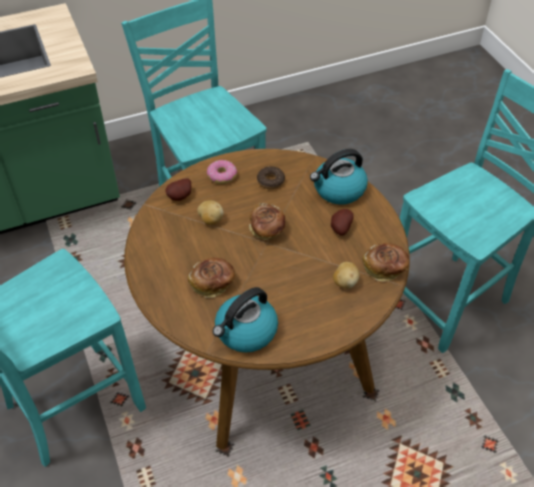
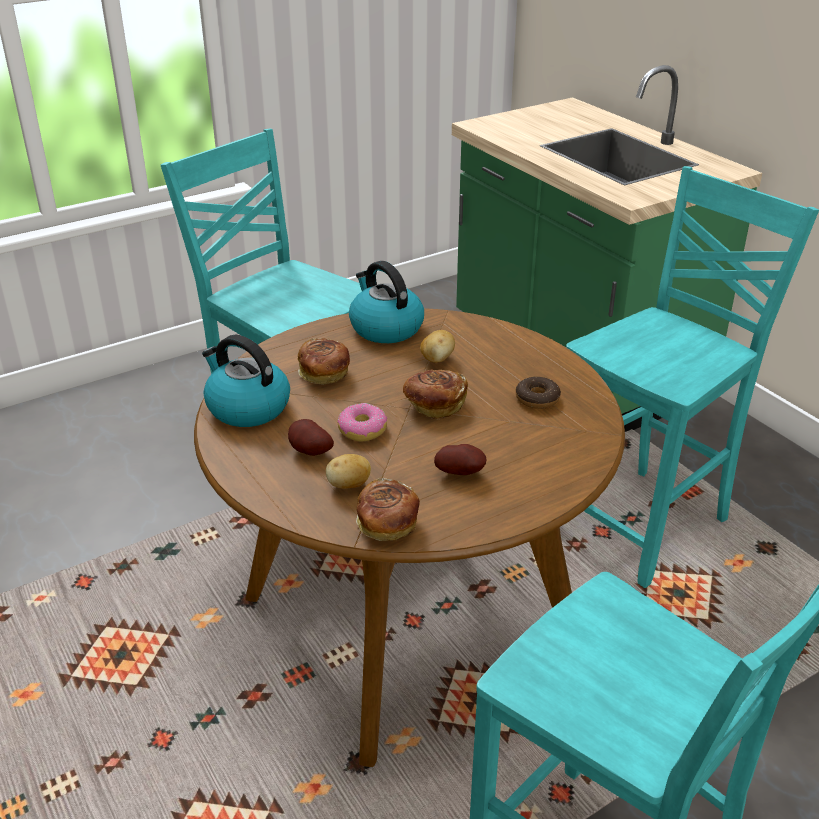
camera: 80 degrees right, 15 degrees down
potato [165,179,191,201] -> potato moved to [288,419,334,456]
donut [207,160,237,184] -> donut moved to [338,403,387,441]
kettle [310,149,368,205] -> kettle moved to [349,261,424,343]

